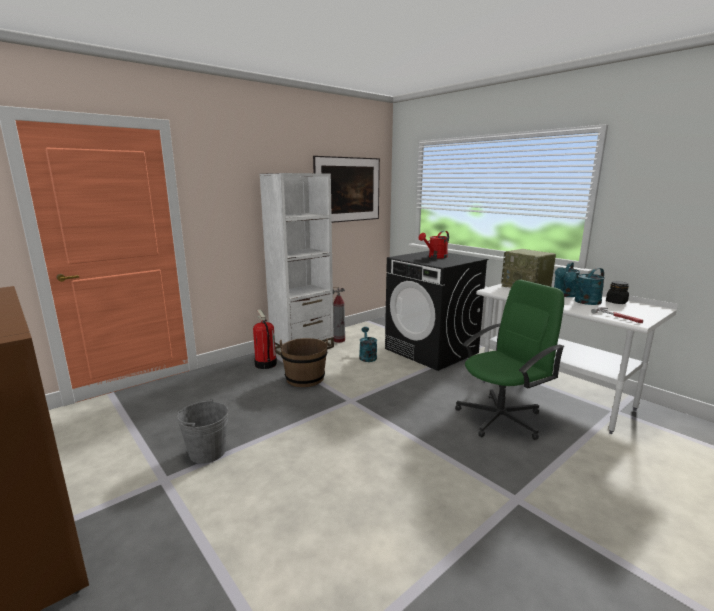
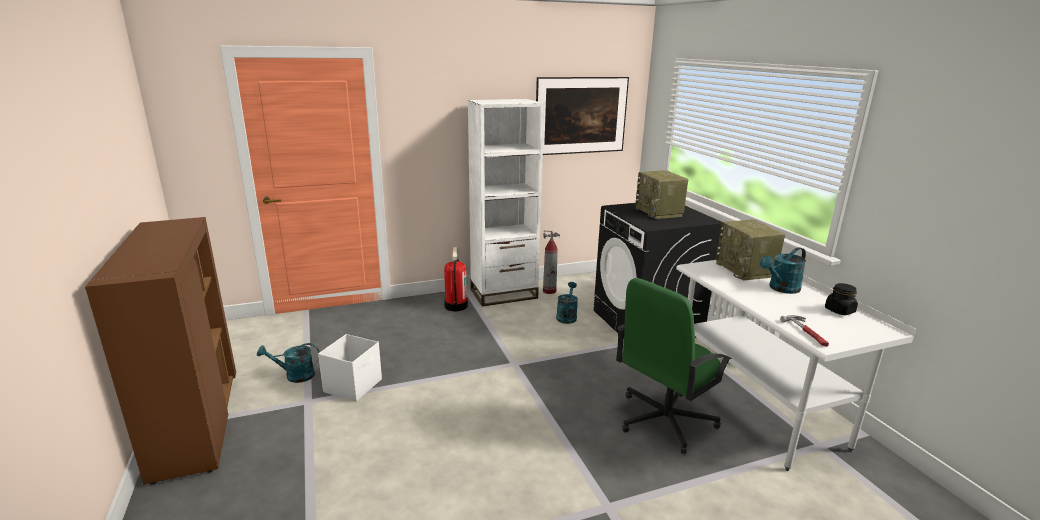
camera: 20 degrees right, 5 degrees up
grey bucket [177,399,228,464] -> white storage box [318,334,382,402]
brown bucket [280,338,328,387] -> none
red watering can [419,231,449,258] -> radio [635,170,688,219]
green office chair [455,280,565,440] -> green office chair turned 150 degrees clockwise [616,278,732,454]
turquoise watering can [565,268,605,305] -> turquoise watering can moved to [257,343,320,383]

